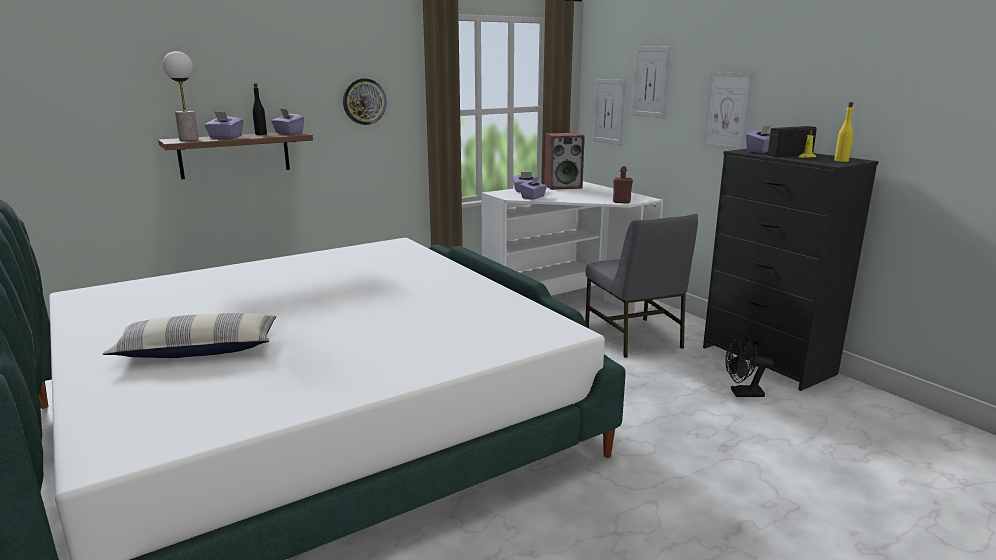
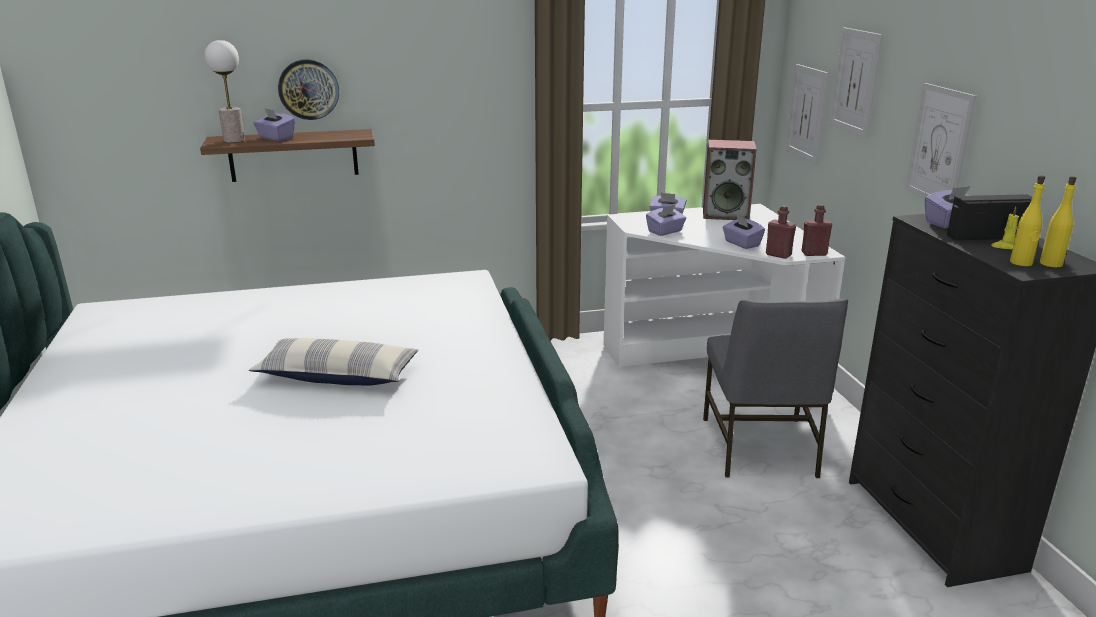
camera: 20 degrees right, 5 degrees up
pillow [102,313,276,358] -> pillow moved to [249,338,418,386]
black bottle [252,83,267,135] -> none
purple tissue box [271,109,304,134] -> purple tissue box moved to [723,214,765,249]
wall clock [343,78,386,125] -> wall clock moved to [278,59,339,120]
black fan [725,334,773,397] -> none
none -> red bottle [801,204,832,256]
none -> yellow bottle [1010,175,1045,266]

